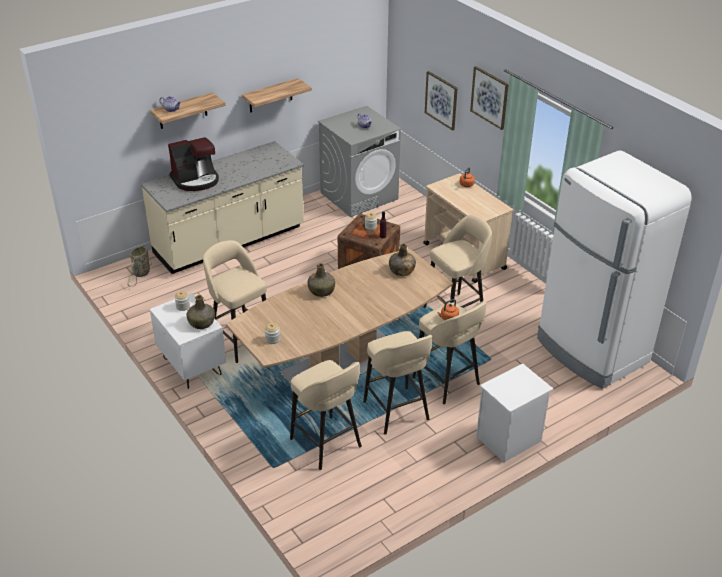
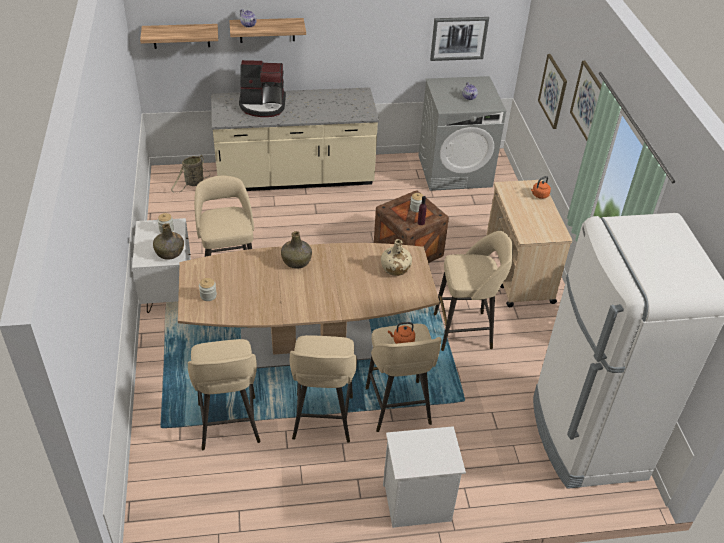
camera: 25 degrees right, 5 degrees up
shelf [242,78,312,113] -> shelf moved to [140,24,218,49]
green bottle [389,244,416,276] -> beige bottle [381,239,412,276]
none -> picture [430,17,489,61]

